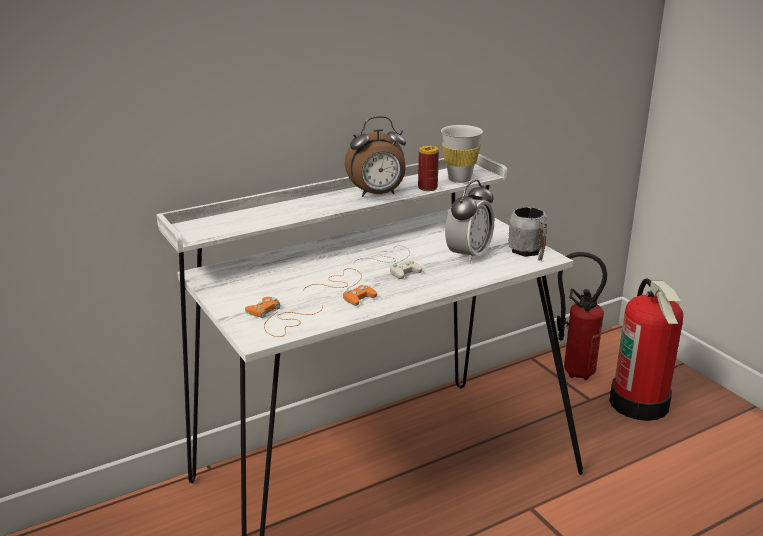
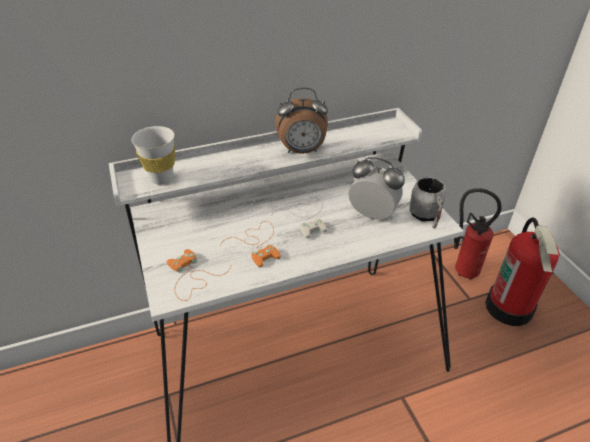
camera: 10 degrees right, 15 degrees up
can [418,146,439,191] -> none
white cup [441,125,483,183] -> white cup moved to [131,126,175,185]
alarm clock [445,180,494,264] -> alarm clock turned 105 degrees counterclockwise [348,157,405,219]

